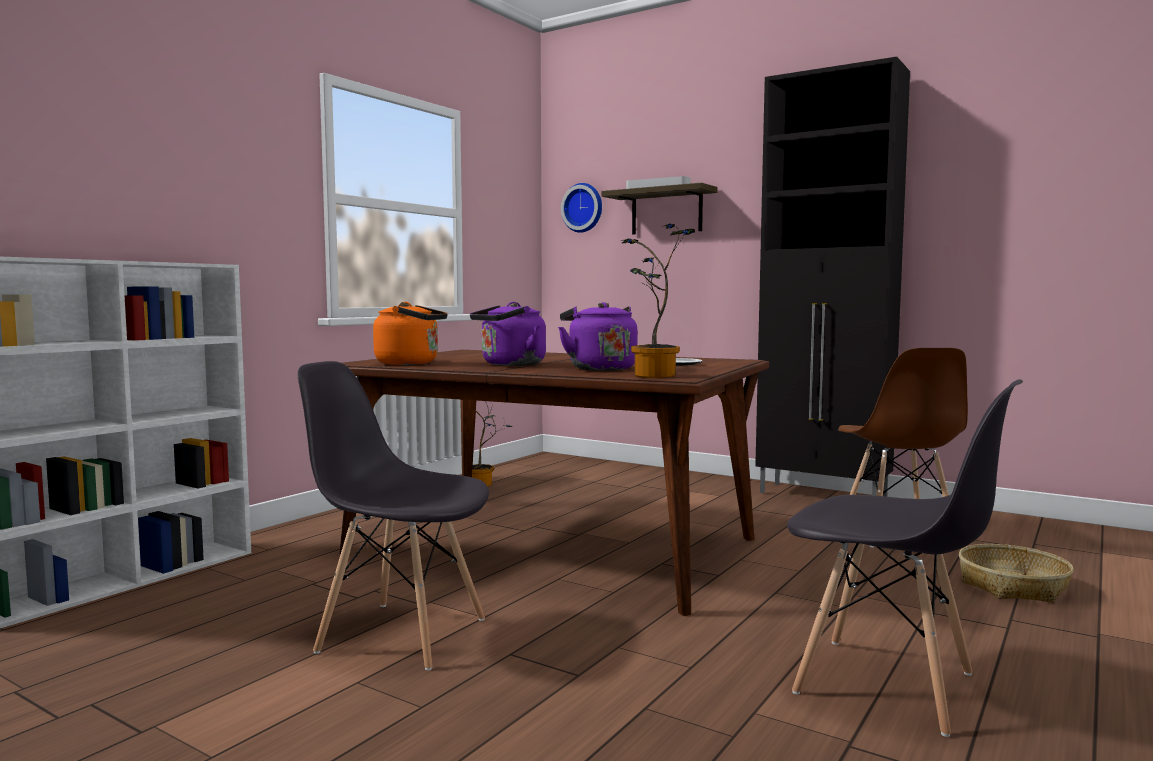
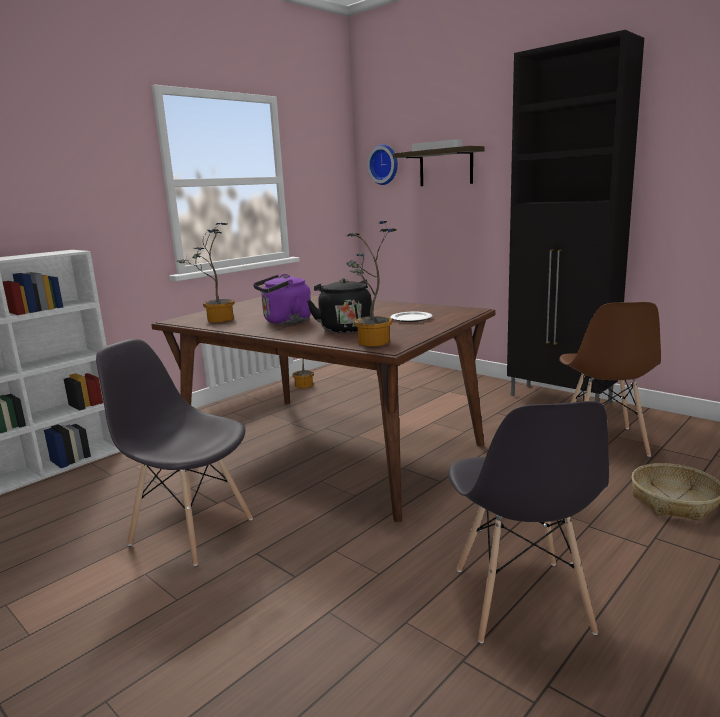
camera: 10 degrees right, 10 degrees up
orange kettle [373,302,448,365] -> potted plant [177,223,234,323]
purple kettle [558,302,638,371] -> black kettle [307,278,372,333]
grey chair [787,379,1023,737] -> grey chair turned 45 degrees clockwise [448,401,609,643]

